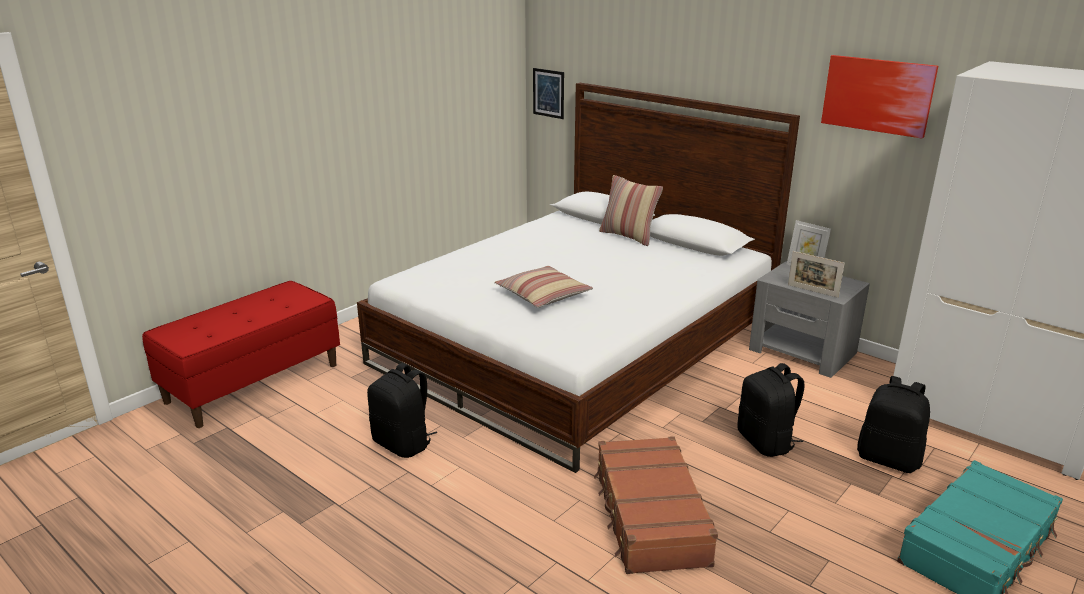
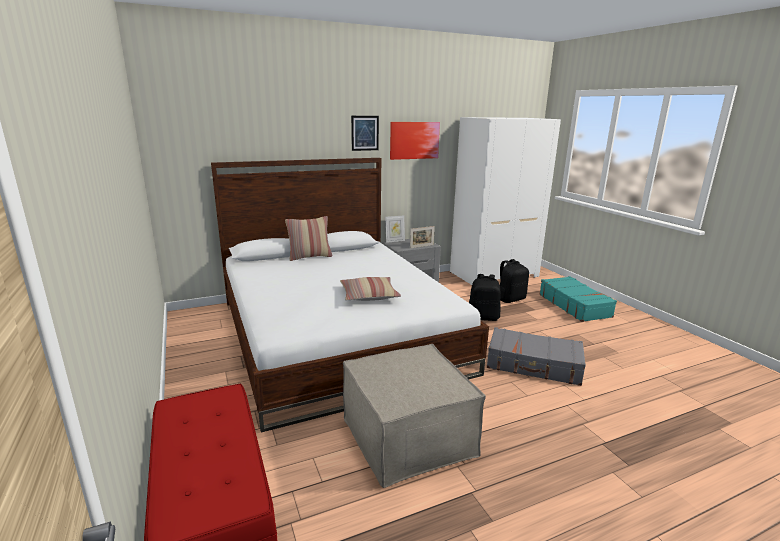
camera: 65 degrees left, 5 degrees down
black backpack [367,363,437,458] -> beige ottoman [343,344,486,488]
picture [533,68,564,119] -> picture moved to [351,116,379,151]
brown suitcase [594,436,718,574] -> grey suitcase [487,327,586,386]

